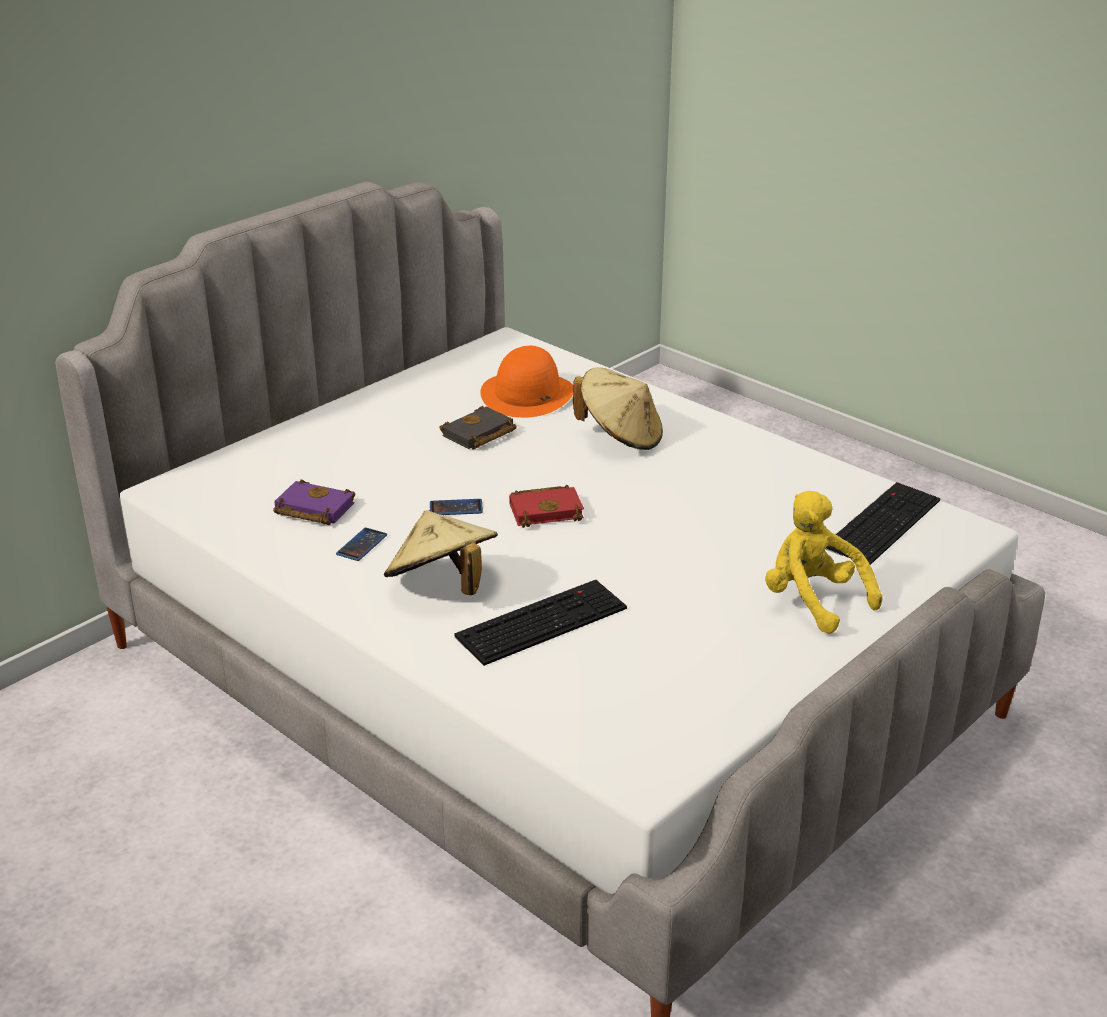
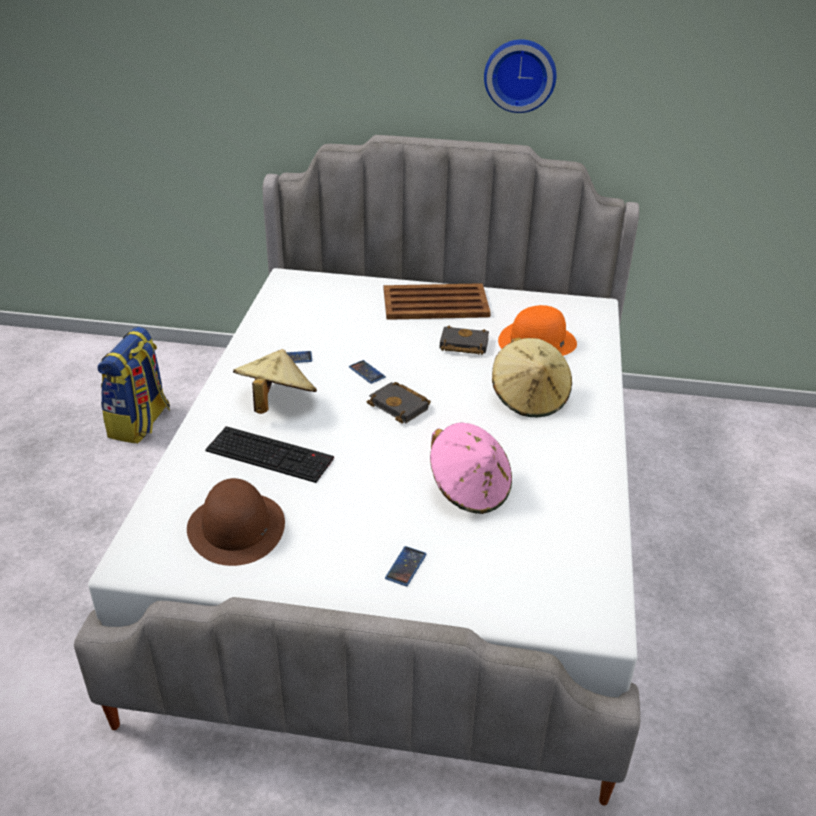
camera: 55 degrees right, 5 degrees up
purple book [273,480,355,525] -> none
red book [509,485,584,528] -> black book [367,382,431,423]
yellow plush toy [765,491,883,634] -> phone [385,546,427,586]
keyboard [825,482,940,565] -> none
none -> backpack [97,327,170,444]
none -> brown hat [187,478,285,566]
none -> brown tray [384,283,491,320]
none -> pink hat [430,423,512,514]
none -> wall clock [484,39,556,113]

